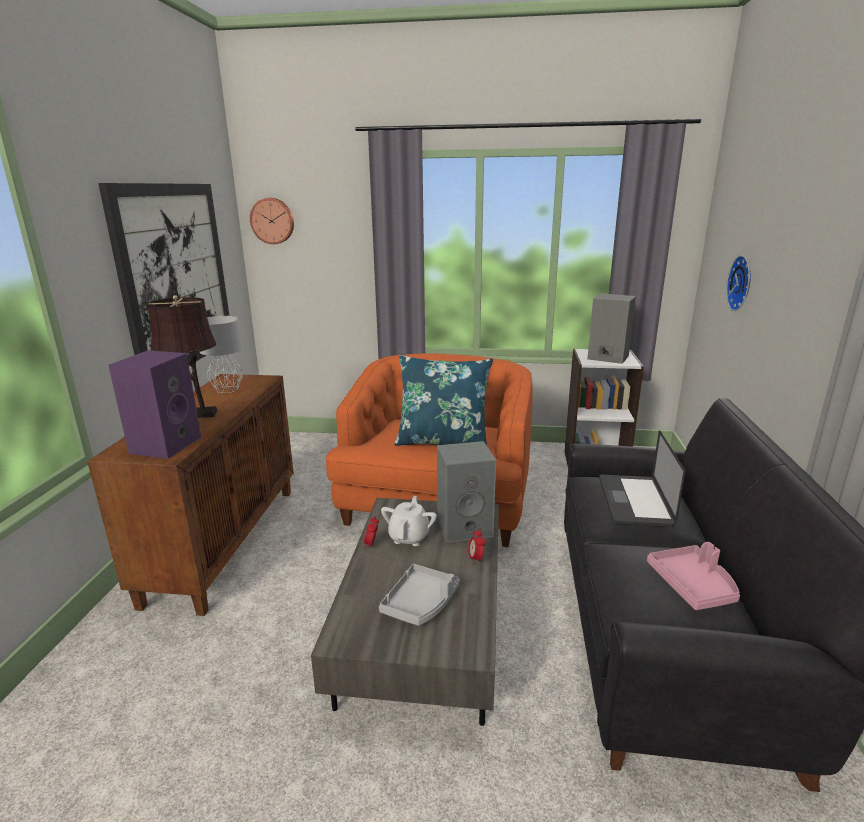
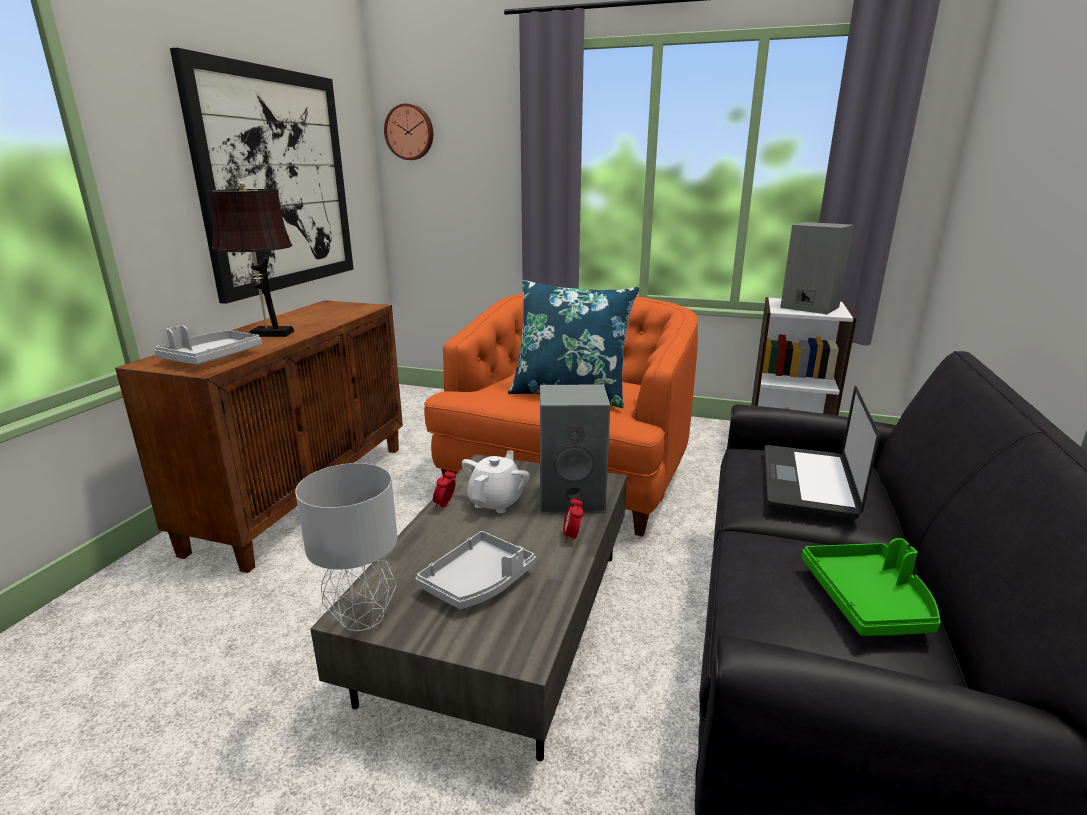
camera: 10 degrees right, 0 degrees up
purple speaker [108,350,201,459] -> grey tray [155,325,262,365]
grey table lamp [200,316,243,393] -> grey table lamp moved to [295,463,398,631]
pink tray [647,542,740,610] -> green tray [801,538,941,636]
wall clock [726,255,751,311] -> none

